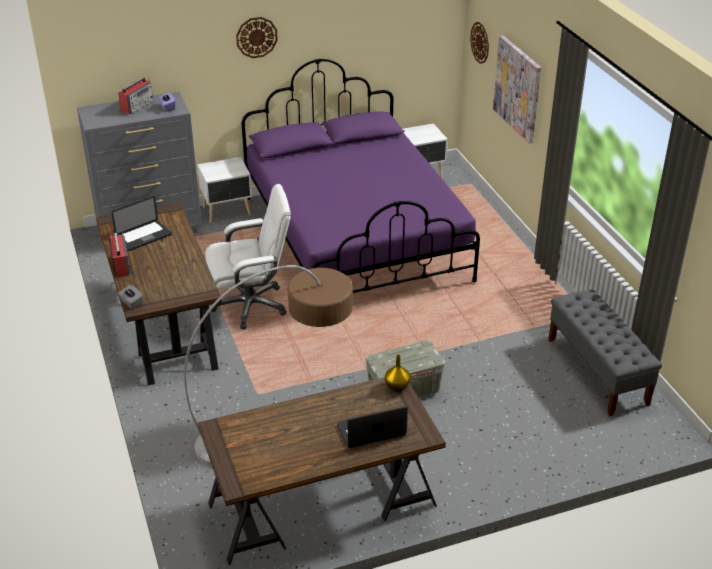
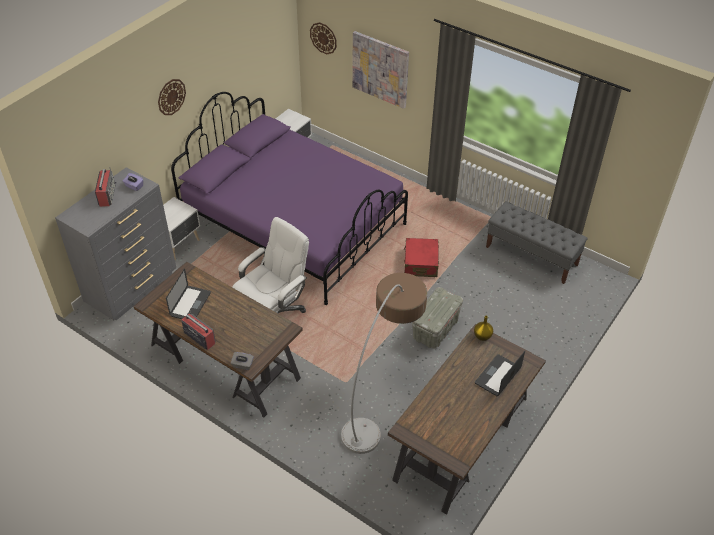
camera: 35 degrees left, 10 degrees up
none -> red suitcase [404,238,439,277]

